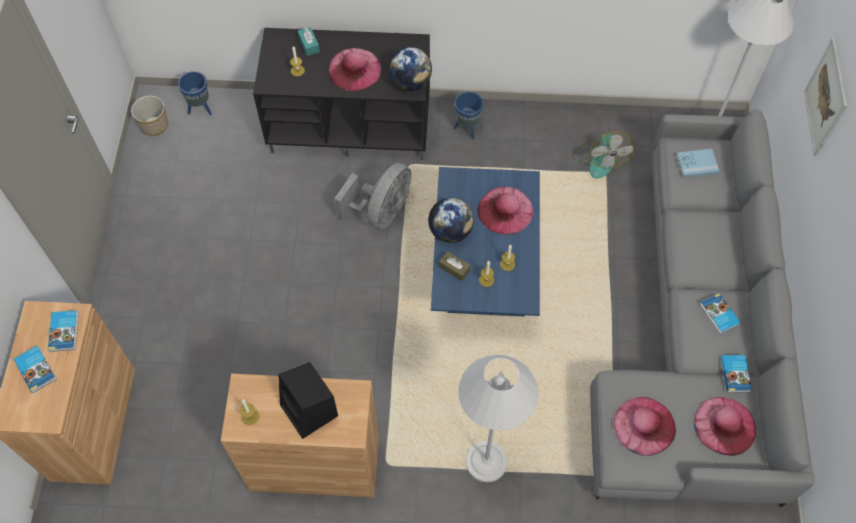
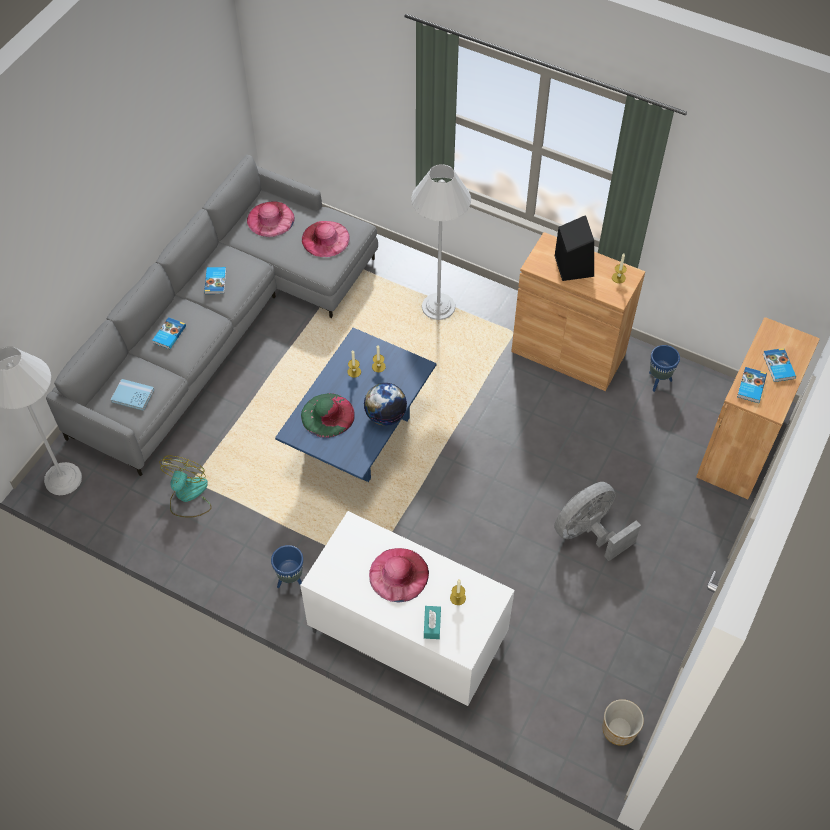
camera: 155 degrees left, 5 degrees down
blue planter [178,71,212,115] -> blue planter moved to [649,345,680,392]
black tv stand [253,28,430,160] -> white tv stand [300,511,515,710]
grey fan [334,163,412,229] -> grey fan moved to [554,482,641,561]
globe [388,47,432,91] -> none
brown tissue box [439,251,470,281] -> none
pink hat [477,186,533,235] -> green hat [301,393,355,438]
book [721,355,752,393] -> book moved to [152,317,186,349]
picture [804,38,847,156] -> none

